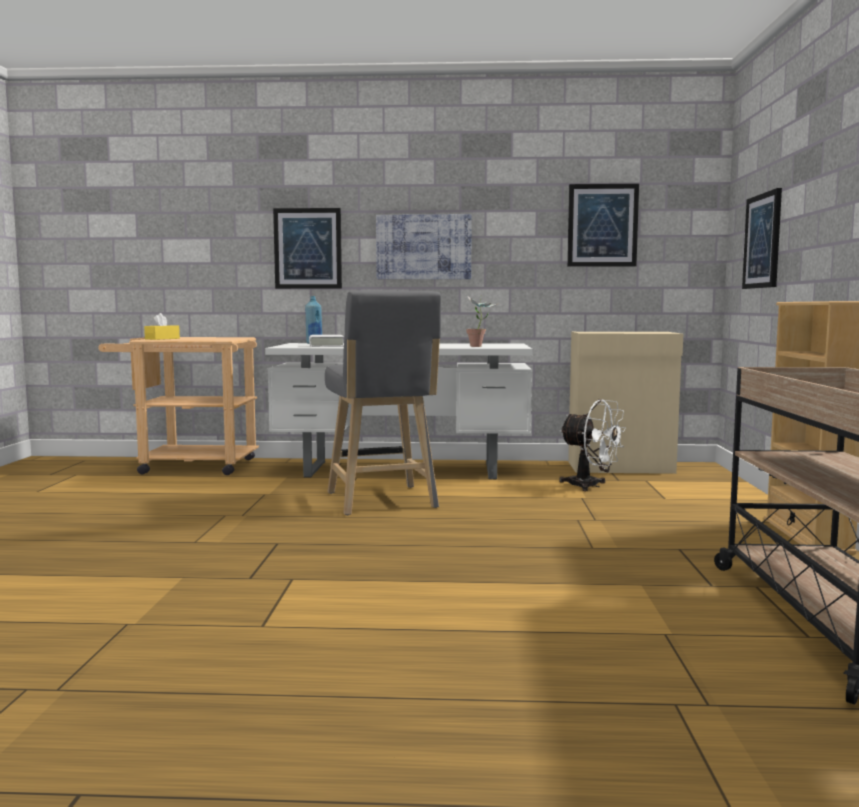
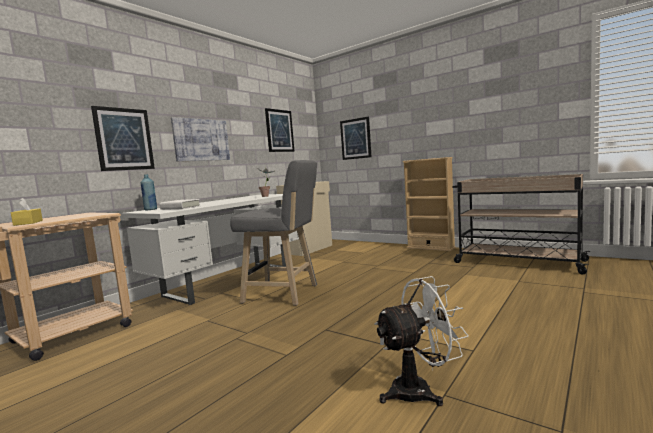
camera: 55 degrees left, 0 degrees up
white fan [559,399,626,491] -> white fan moved to [374,276,469,406]

